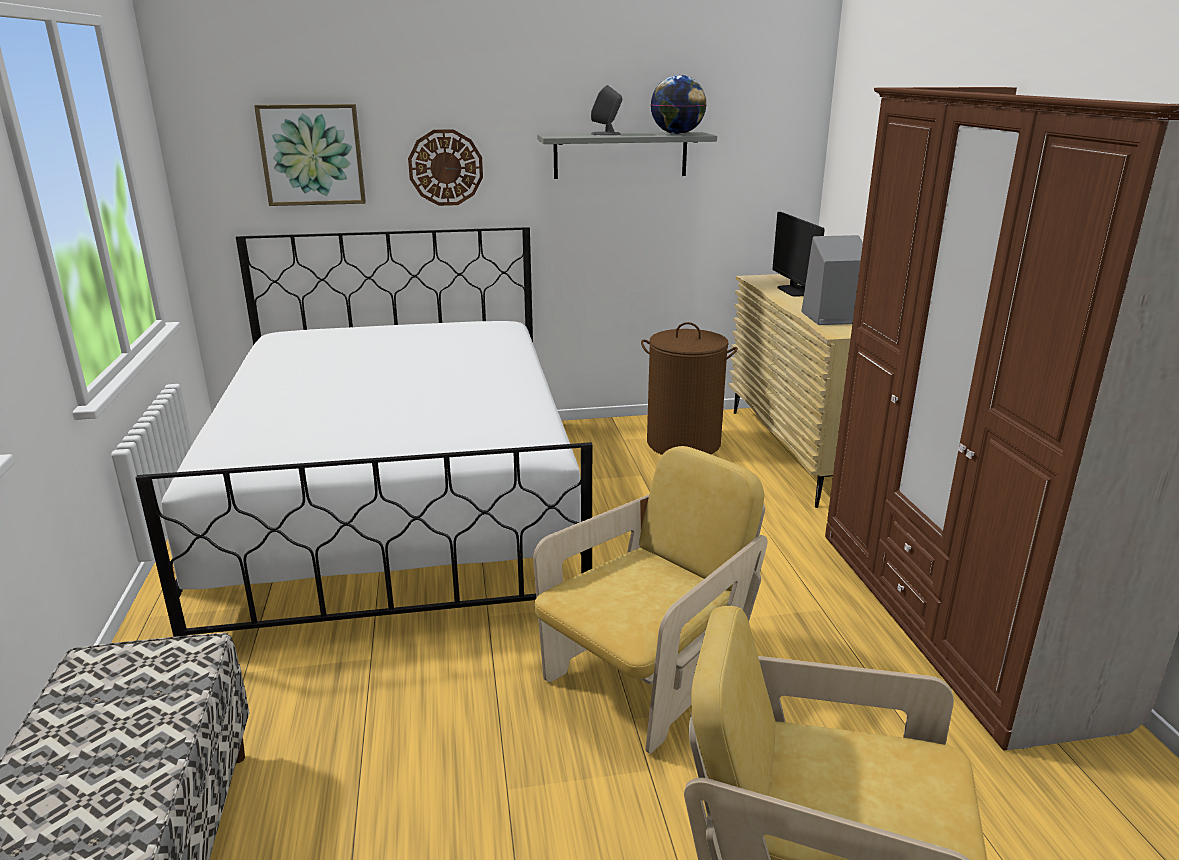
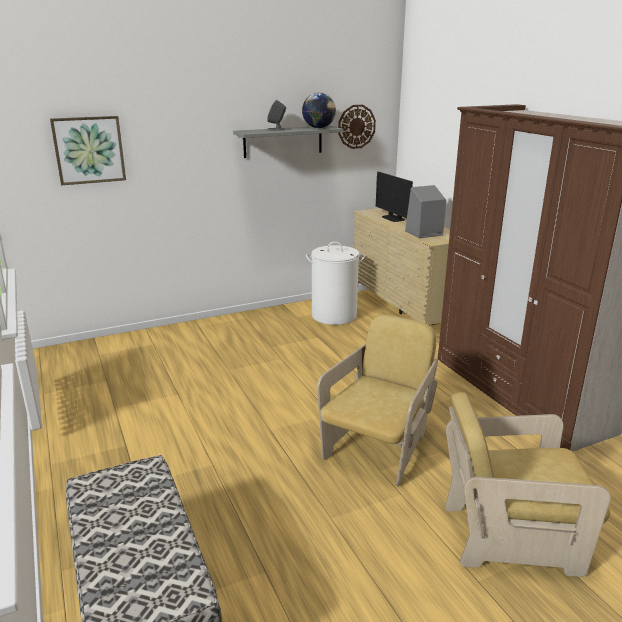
camera: 15 degrees left, 0 degrees up
white bed [136,227,592,639] -> none
wall clock [408,129,483,206] -> wall clock moved to [338,105,376,149]
brown laundry basket [641,322,738,455] -> white laundry basket [306,242,365,325]

